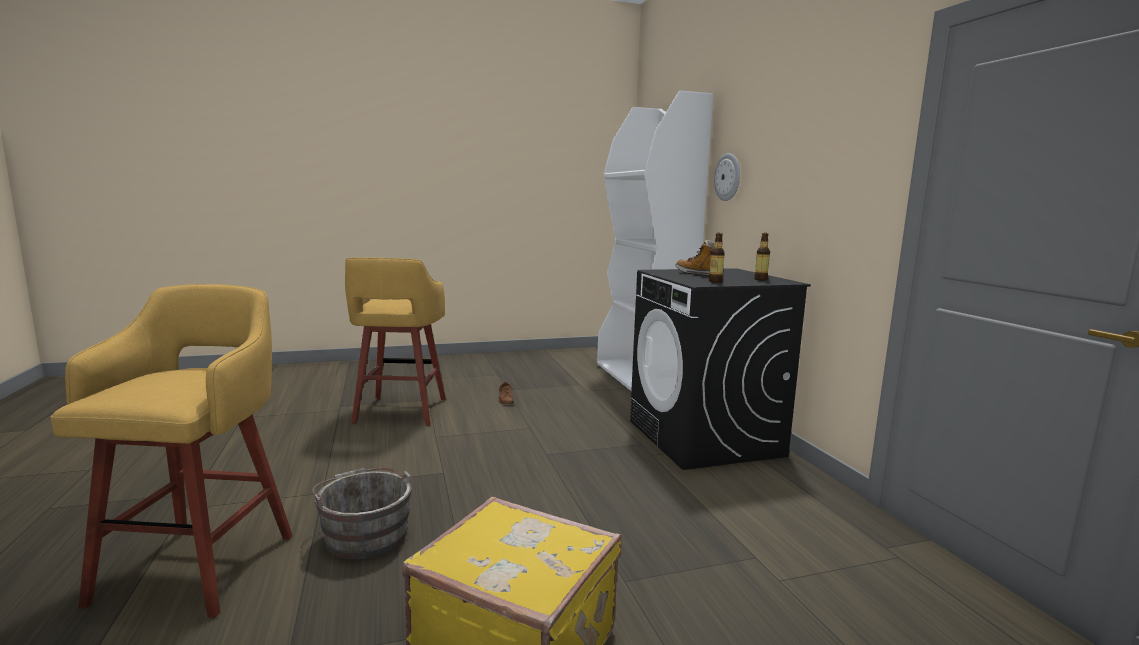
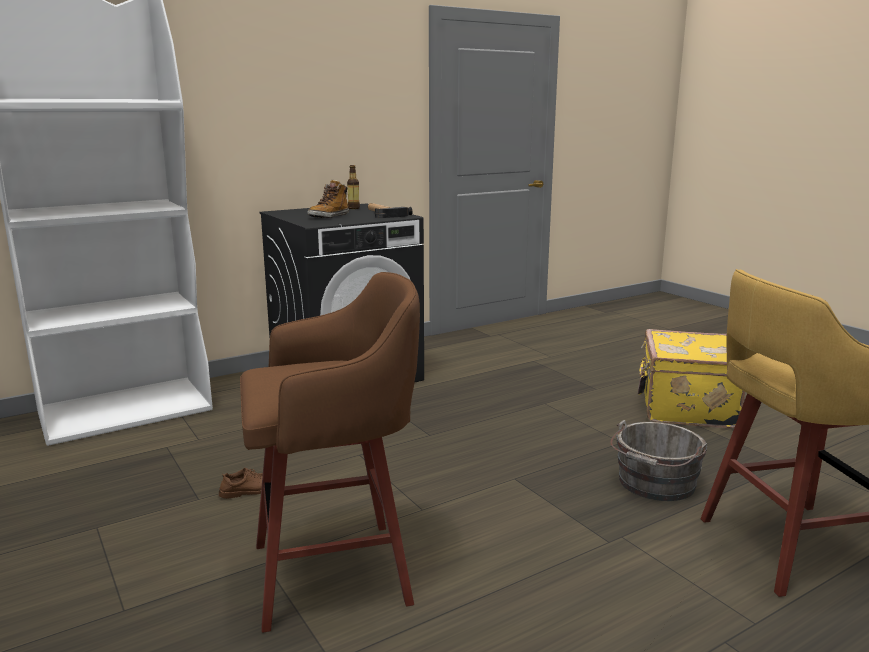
camera: 105 degrees left, 5 degrees up
yellow stool [345,258,446,425] -> brown stool [240,272,420,633]
bottle [709,233,725,283] -> hammer [368,203,413,218]
wall clock [714,153,740,201] -> none

